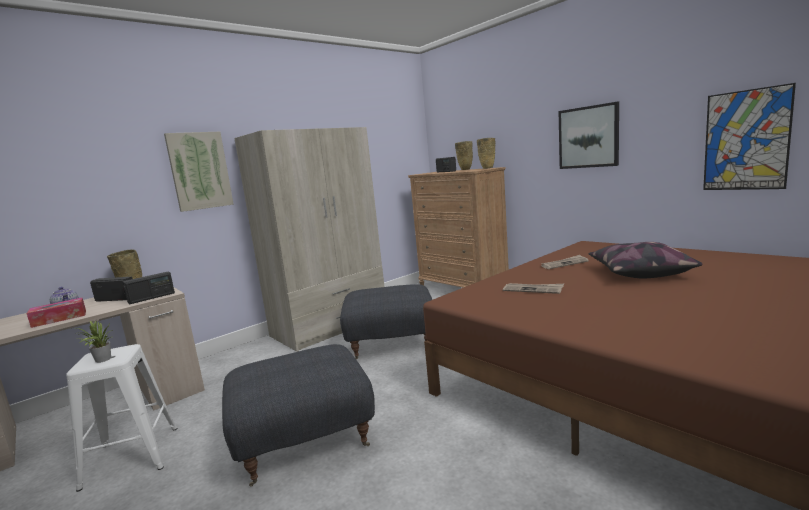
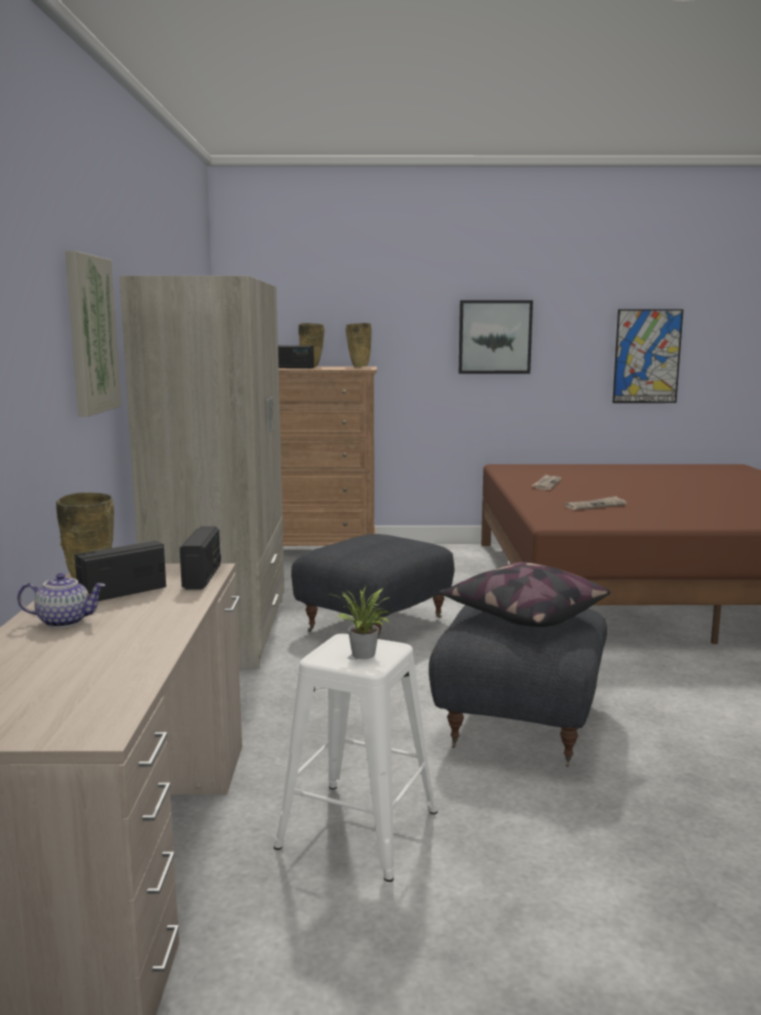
camera: 50 degrees left, 0 degrees up
tissue box [27,297,86,328] -> none
pillow [589,242,703,278] -> pillow moved to [439,562,610,627]

